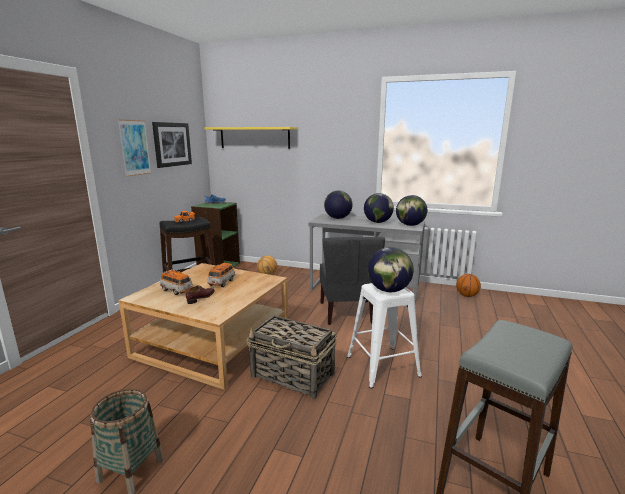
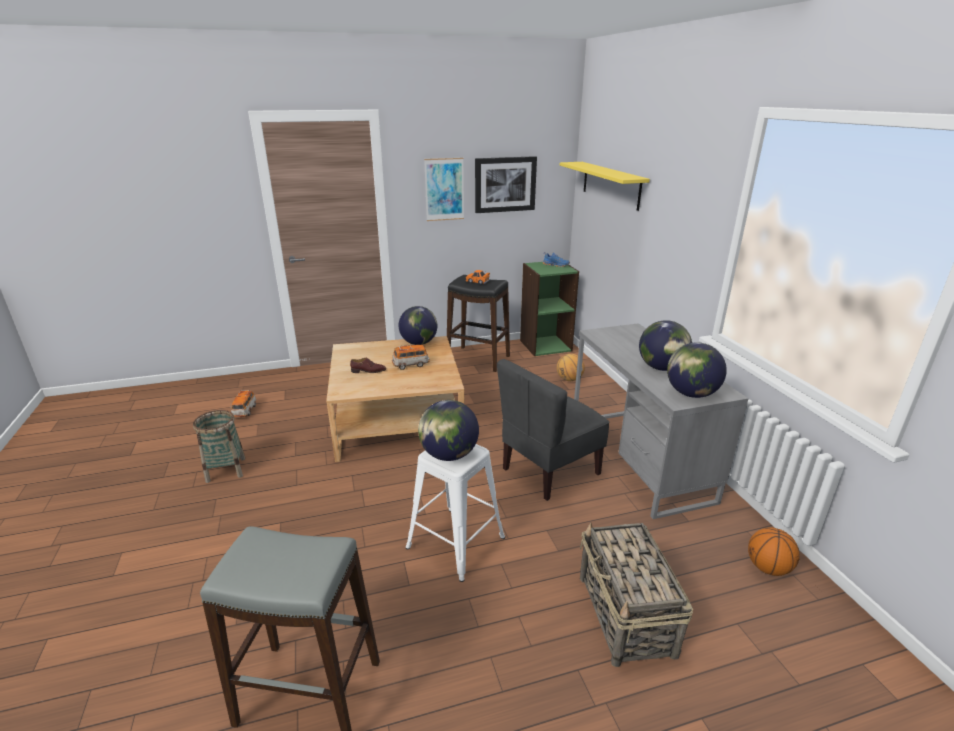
camera: 55 degrees right, 10 degrees up
toy car [160,269,193,295] -> toy car moved to [230,390,256,417]
basket [246,316,337,399] -> basket moved to [580,523,693,667]
globe [324,191,353,219] -> globe moved to [399,306,437,345]

